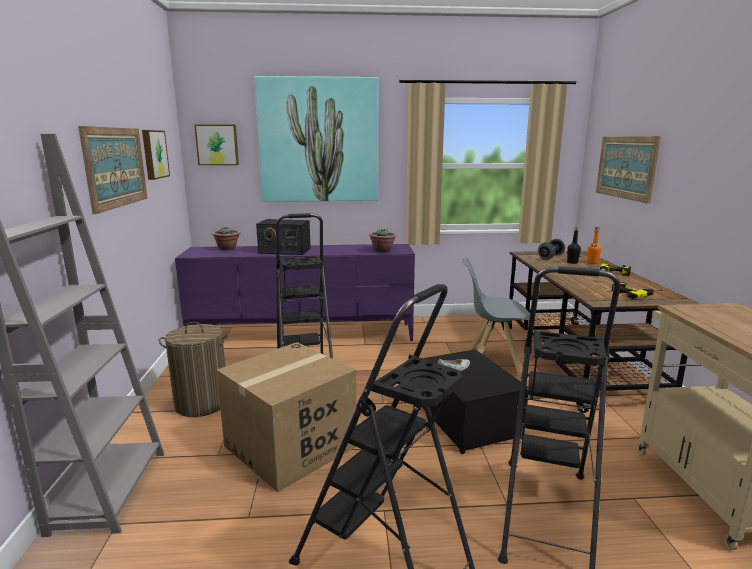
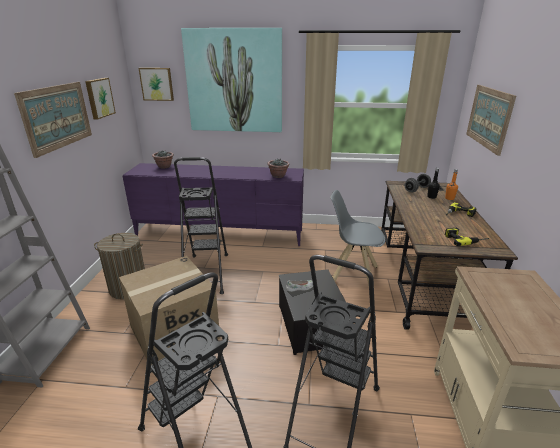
camera: 10 degrees right, 10 degrees up
radio [256,219,311,255] -> none

